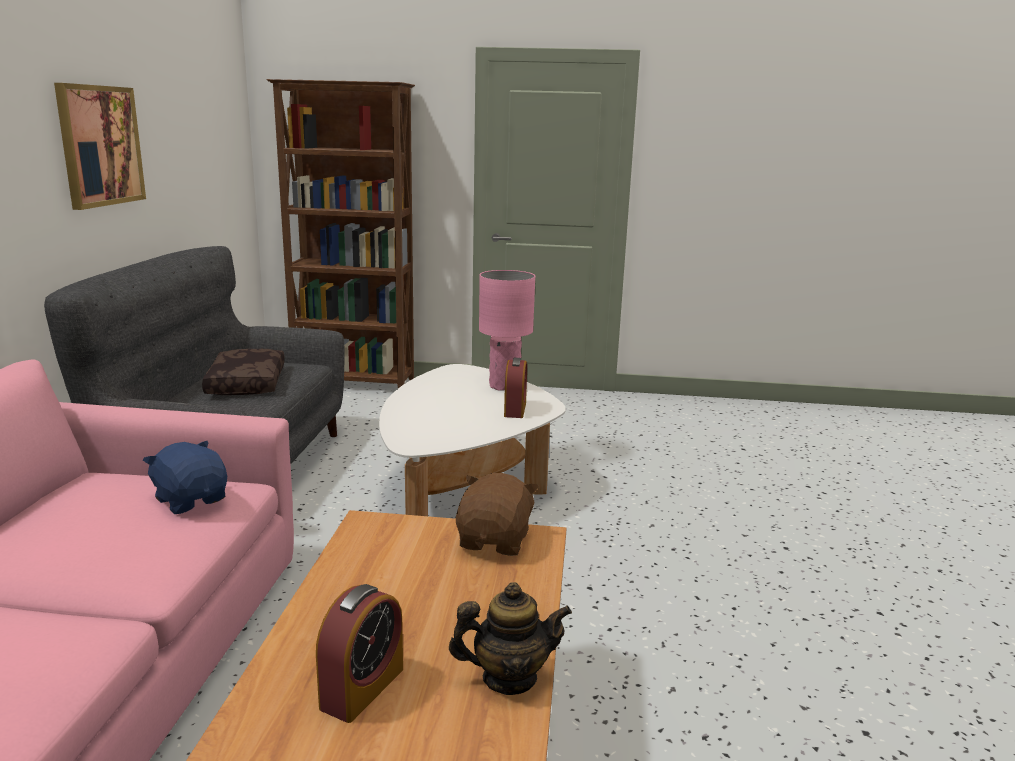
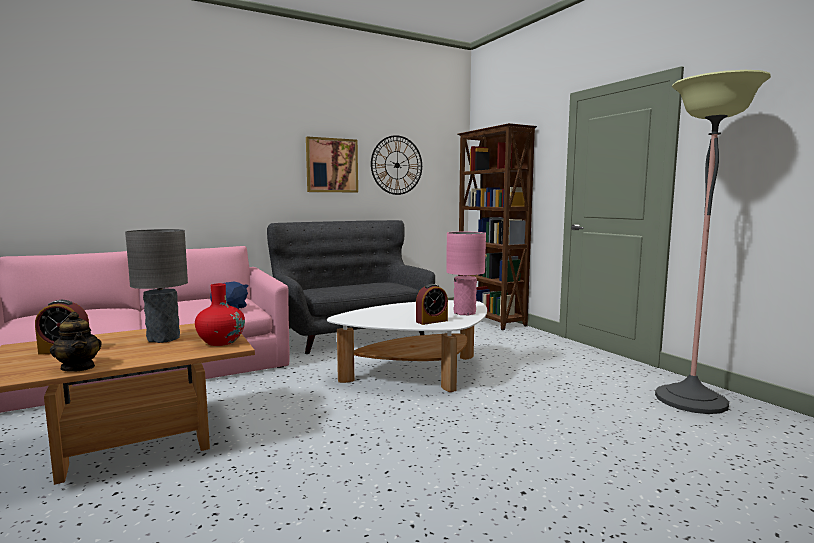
camera: 55 degrees right, 10 degrees down
brown pillow [202,349,285,395] -> none
brown plush toy [456,473,539,556] -> red vase [195,283,245,346]
none -> grey table lamp [125,229,188,343]
none -> wall clock [371,135,422,195]
none -> floor lamp [655,70,771,414]

